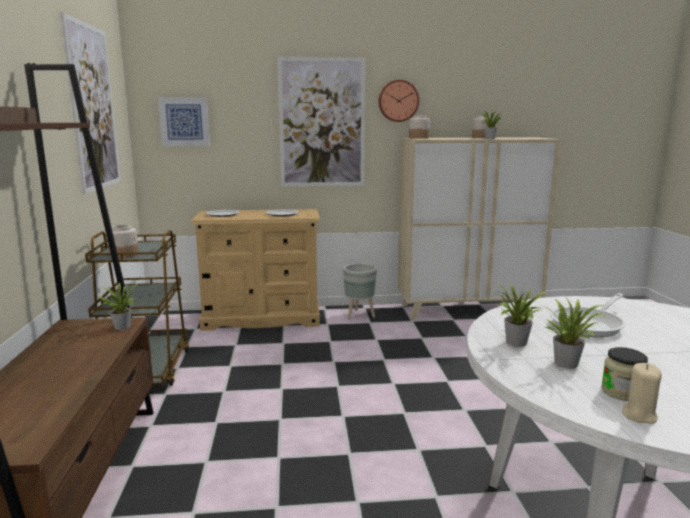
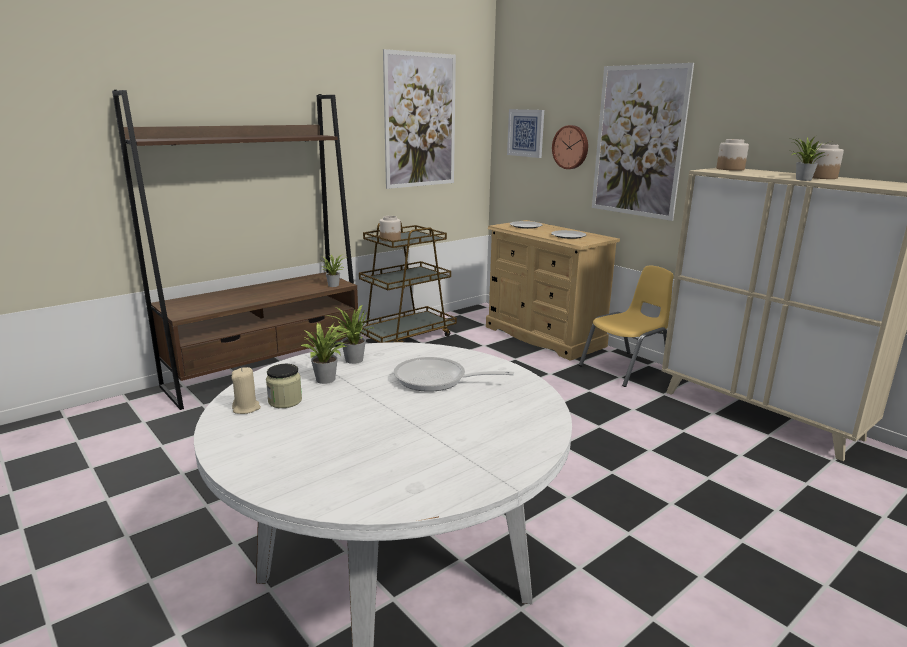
camera: 55 degrees right, 5 degrees up
grey planter [343,263,377,320] -> yellow chair [579,265,674,387]
wall clock [378,80,419,122] -> wall clock moved to [552,125,588,169]

